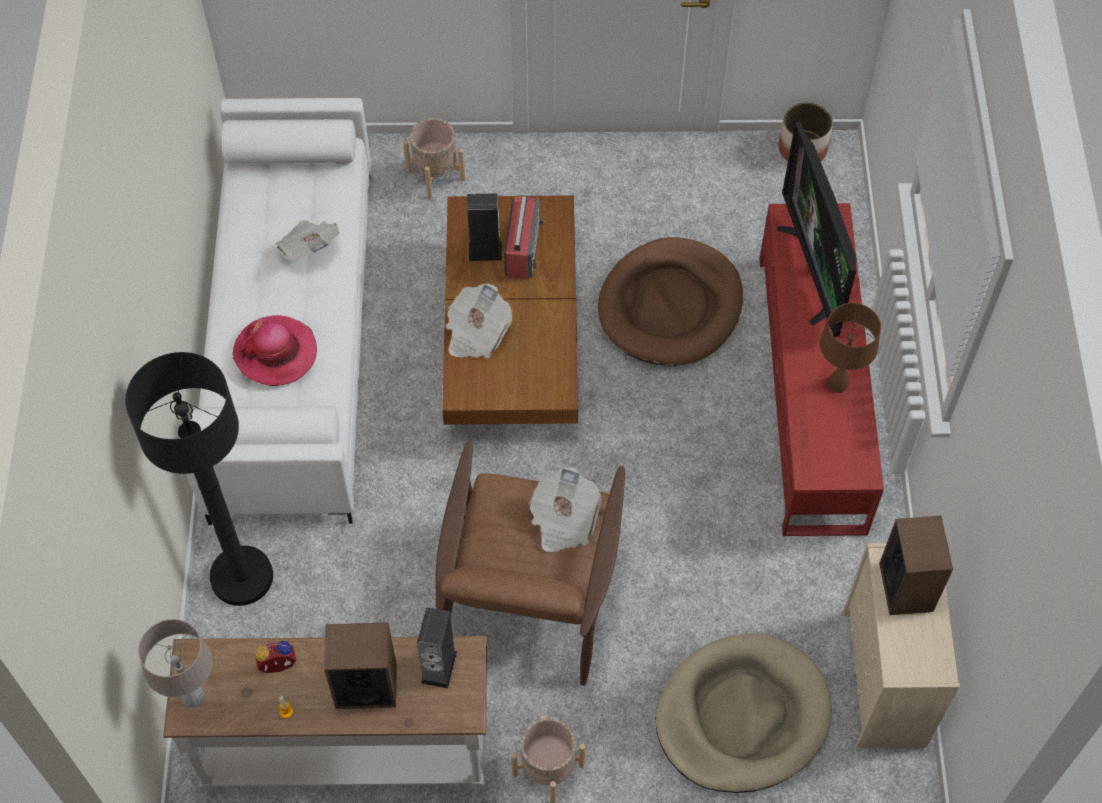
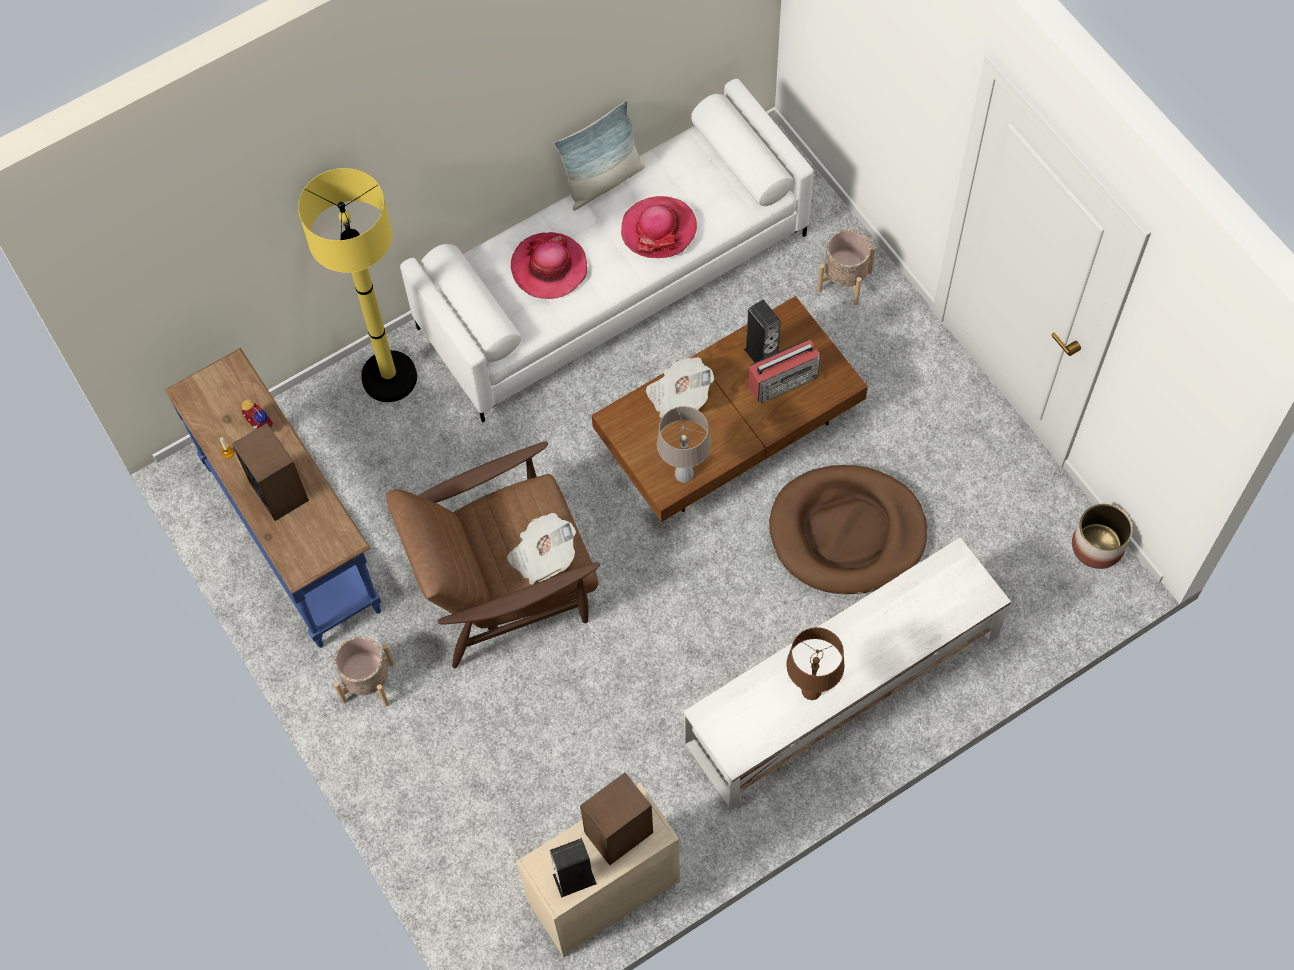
camera: 60 degrees right, 5 degrees up
black floor lamp [125,352,273,606] -> yellow floor lamp [298,168,417,402]
beige table lamp [138,619,212,708] -> beige table lamp moved to [657,406,711,483]
white console table [163,636,487,798] -> blue console table [165,348,381,648]
newspaper [275,220,340,260] -> hat [621,196,697,258]
speaker [417,608,457,689] -> speaker moved to [550,838,597,898]
beige dog bed [656,634,832,793] -> none
red tv stand [759,203,884,536] -> white tv stand [684,537,1011,810]
television [777,122,857,337] -> none
none -> pillow [554,101,645,211]

